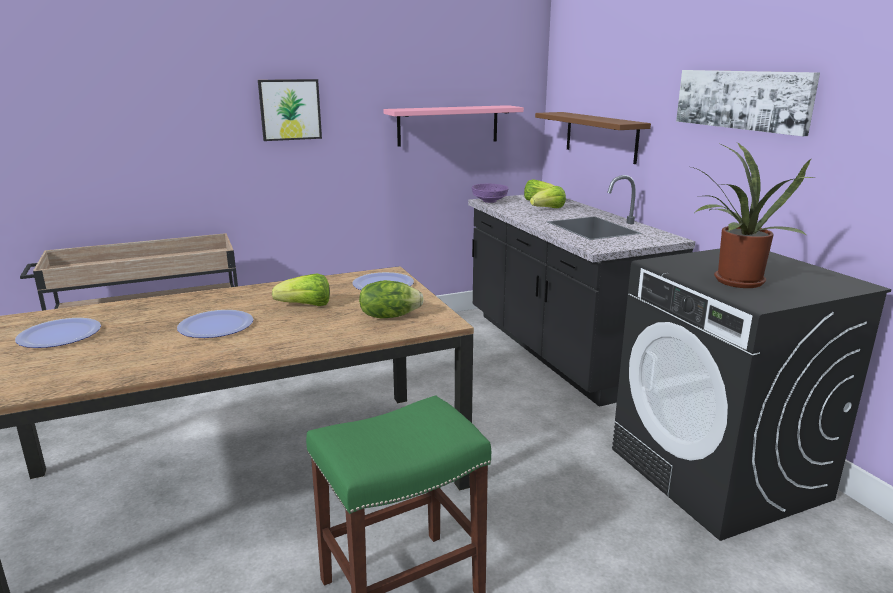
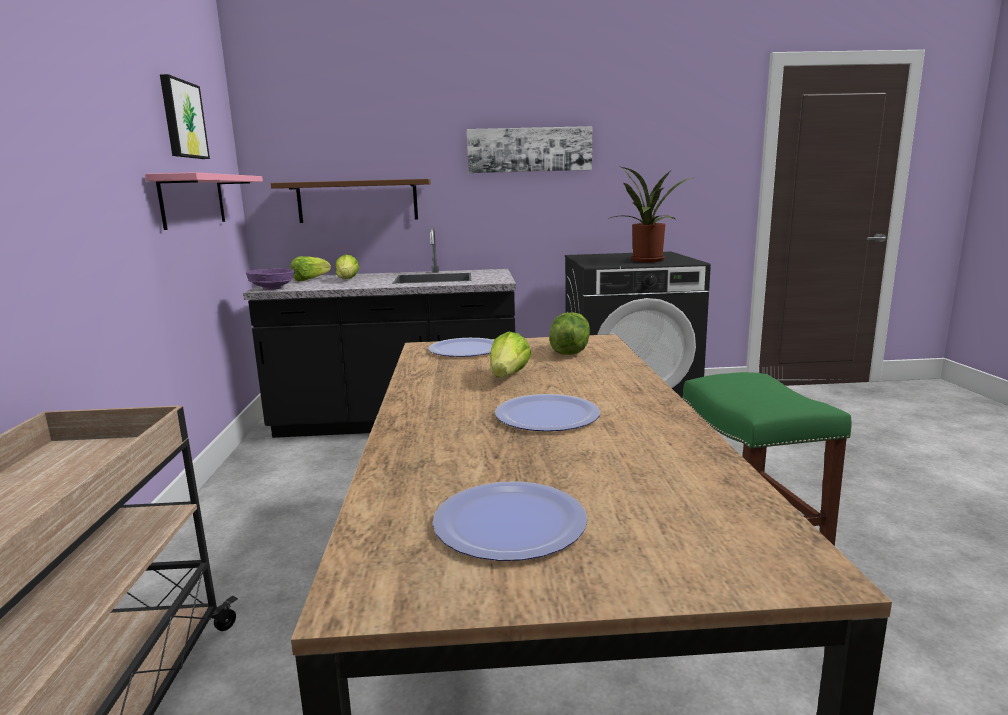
camera: 70 degrees left, 5 degrees down
picture [258,79,322,141] -> picture moved to [160,74,210,159]

